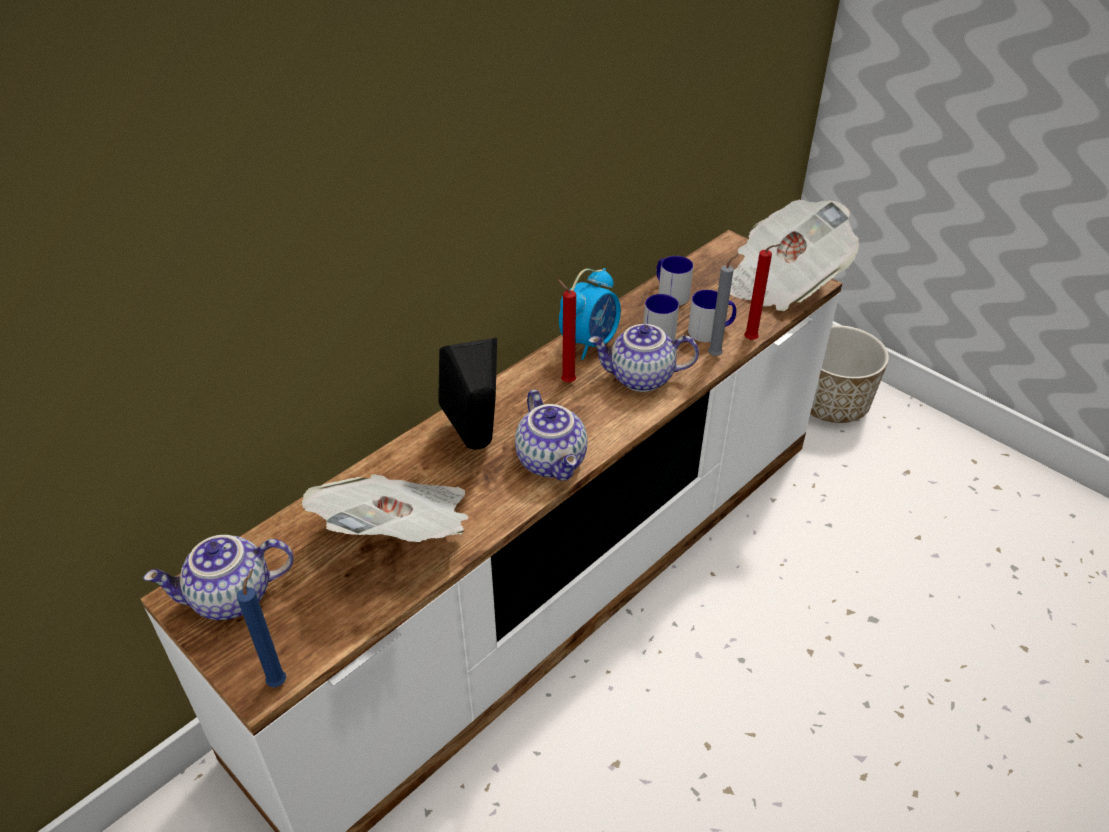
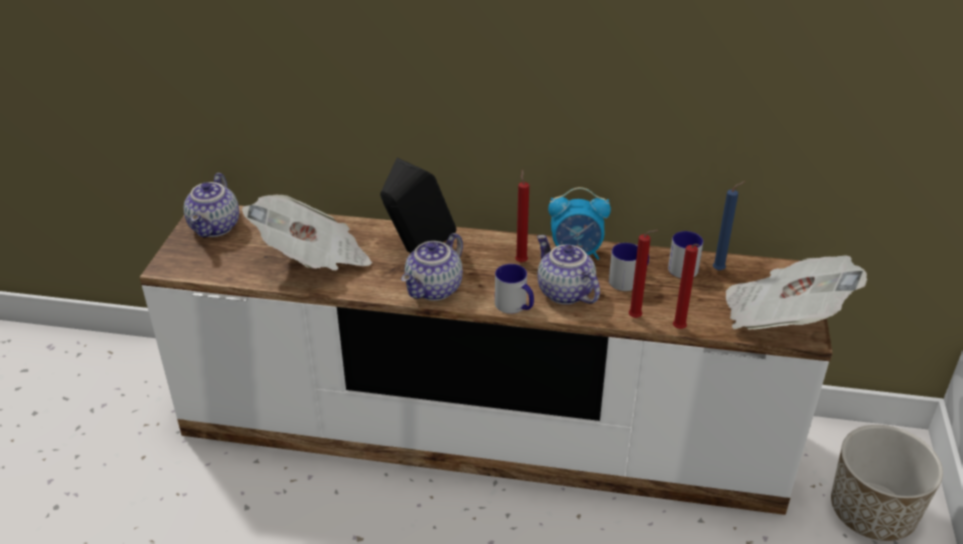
camera: 55 degrees right, 5 degrees down
teapot [143,535,293,620] -> teapot turned 120 degrees counterclockwise [184,173,239,237]
blue candle [237,569,286,688] -> blue candle moved to [713,181,745,271]
mug [688,290,736,342] -> mug moved to [495,264,534,314]
grey candle [708,253,739,356] -> red candle [629,230,658,318]

